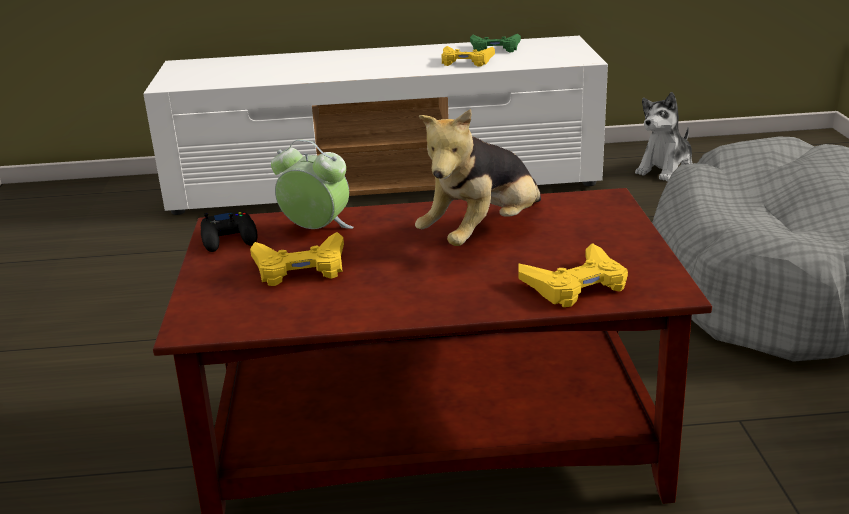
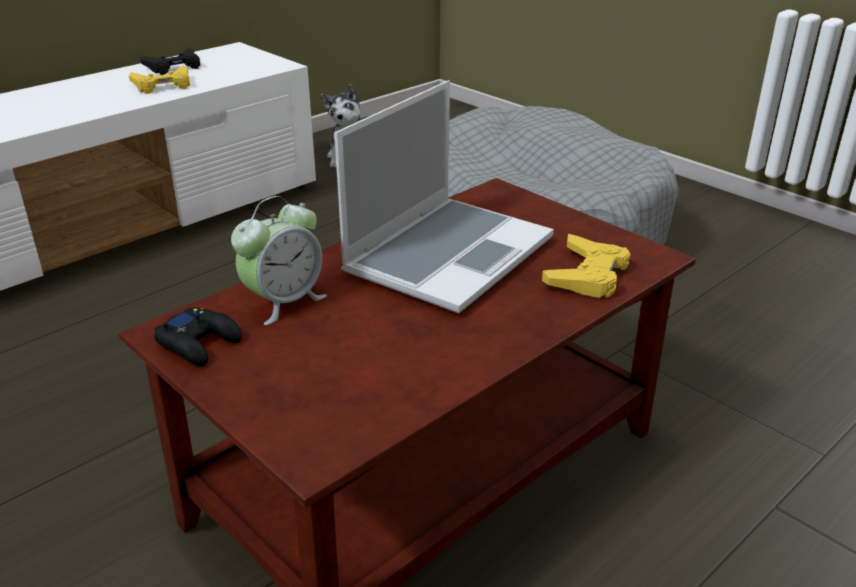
camera: 40 degrees left, 5 degrees up
yellow game controller [250,232,344,286] -> none
alarm clock [271,140,354,229] -> alarm clock turned 150 degrees clockwise [231,196,327,325]
plush toy [415,109,541,246] -> laptop [334,80,554,314]
green game controller [470,34,521,52] -> black game controller [140,48,200,75]

